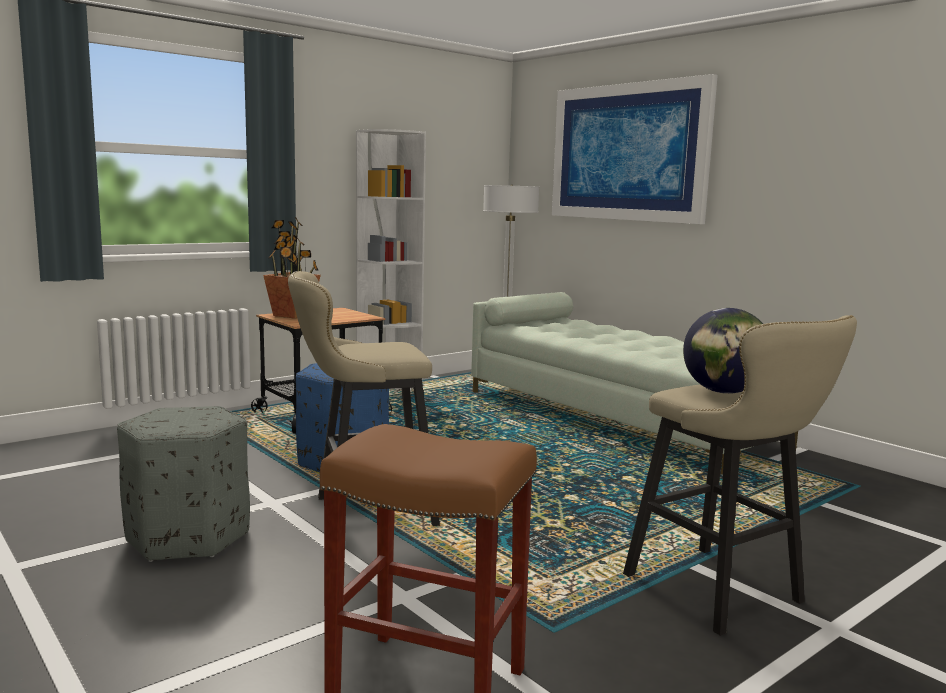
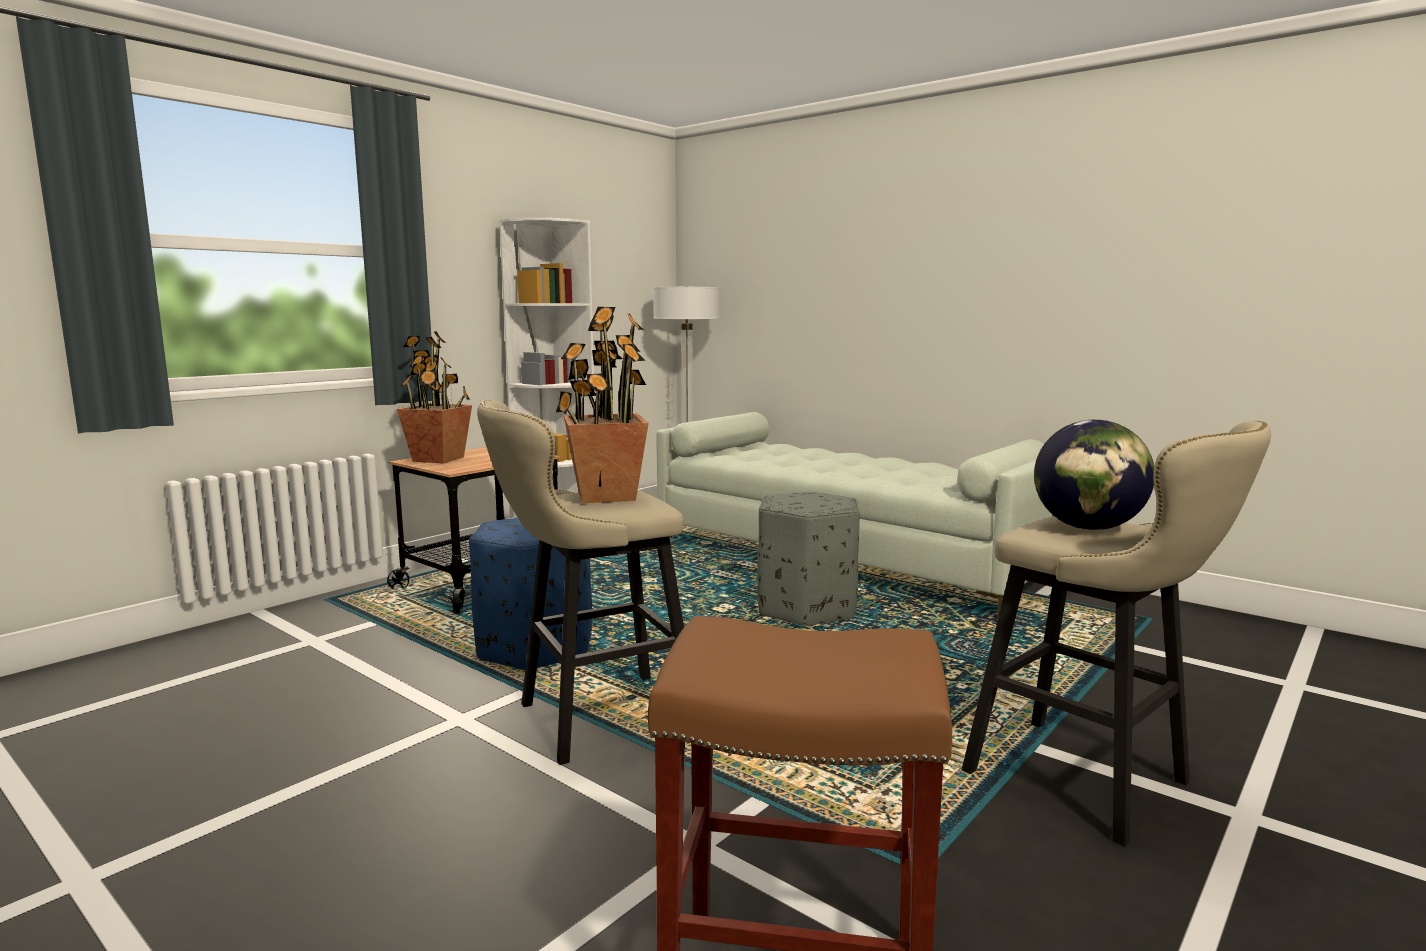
camera: 10 degrees left, 0 degrees up
grey ottoman [117,406,250,562] -> grey ottoman moved to [757,492,860,626]
picture [552,74,718,224] -> none
none -> potted plant [556,307,649,503]

